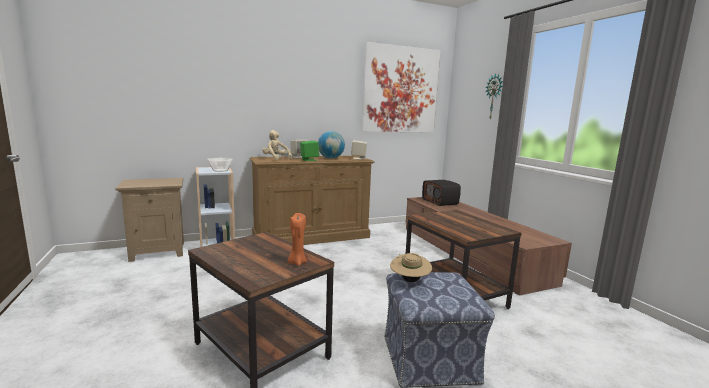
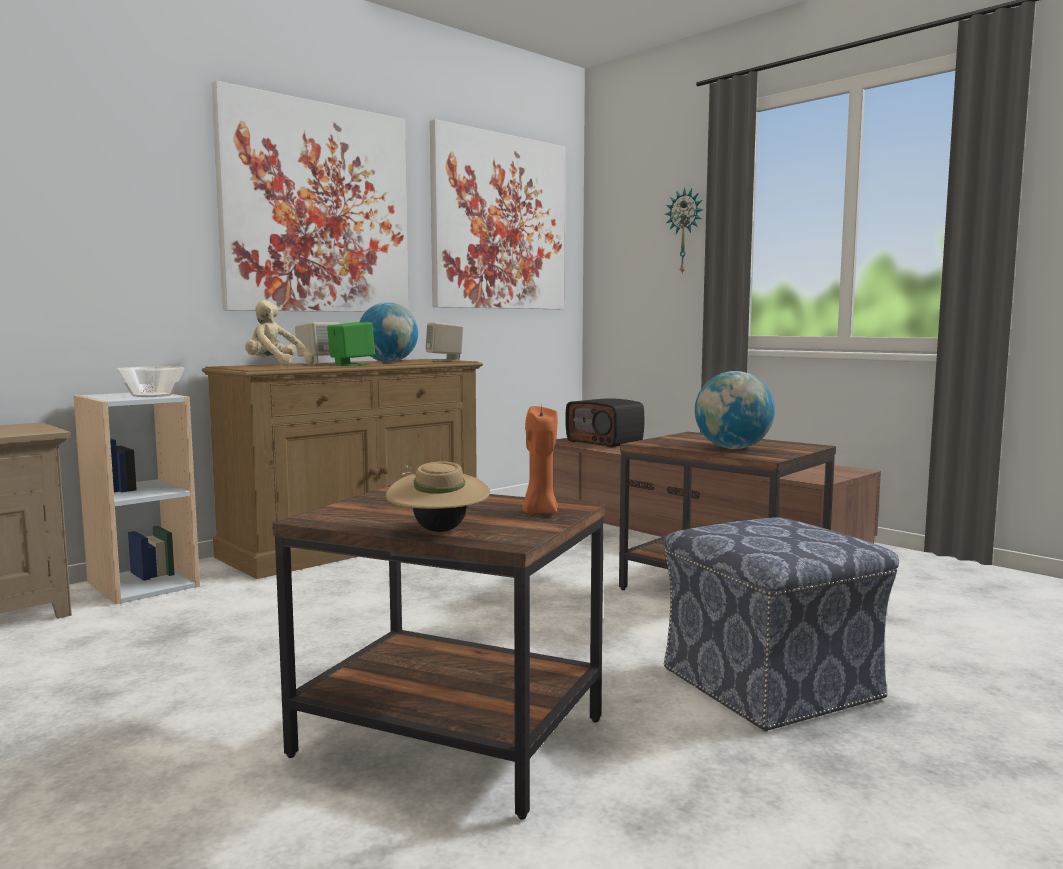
camera: 20 degrees left, 5 degrees down
beige hat [390,253,432,282] -> beige hat moved to [386,461,490,532]
none -> picture [212,81,409,312]
none -> globe [695,371,775,449]

